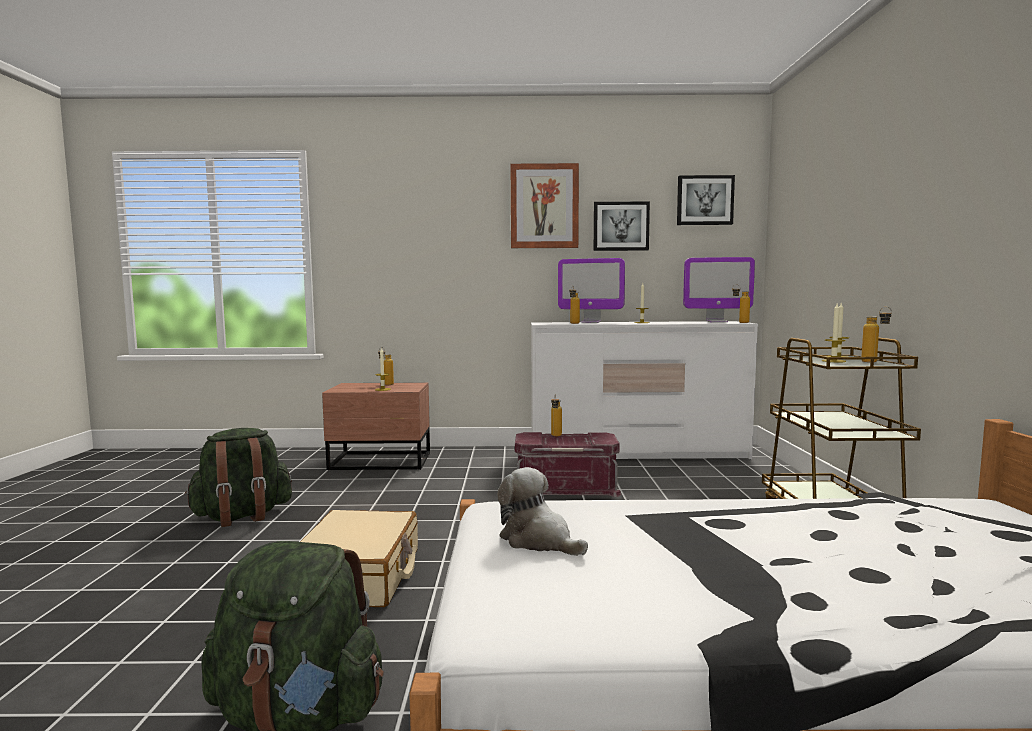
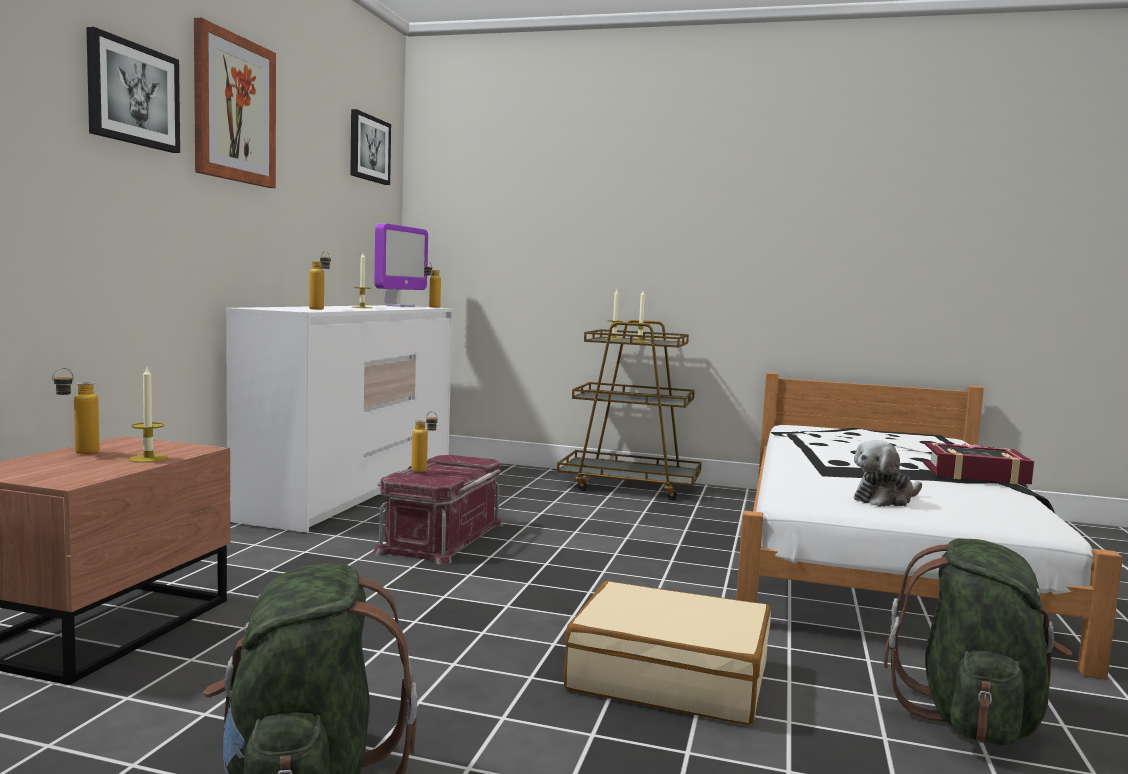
camera: 75 degrees left, 0 degrees up
monitor [558,258,625,323] -> none
picture [594,201,650,251] -> picture moved to [86,27,180,153]
bottle [861,307,892,362] -> none
none -> book [923,442,1034,484]

